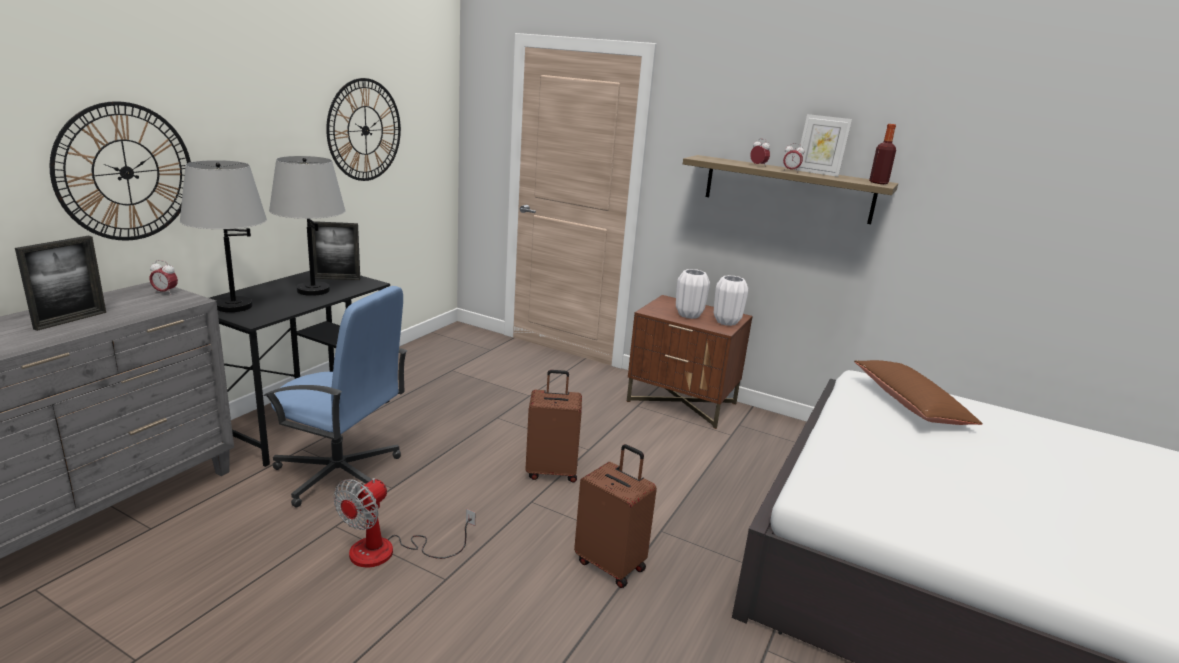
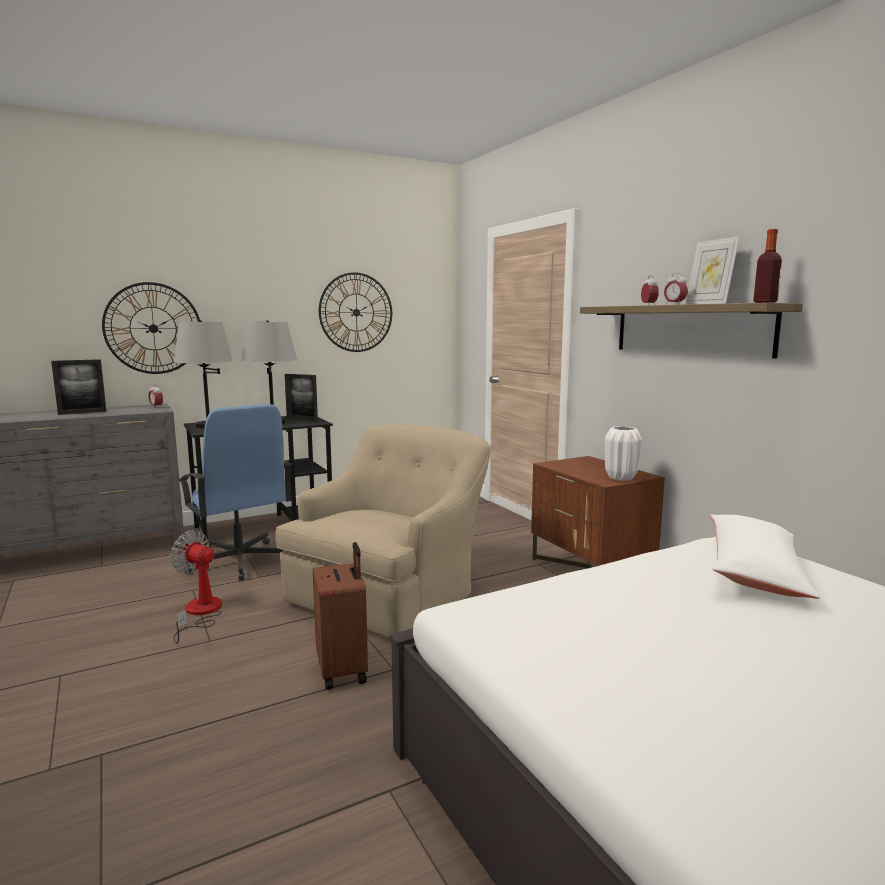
camera: 35 degrees right, 10 degrees down
fan [333,478,475,568] -> fan turned 60 degrees clockwise [170,530,222,644]
brown suitcase [525,370,582,483] -> beige armchair [275,424,491,638]
white vase [676,269,710,319] -> none
brown pillow [854,360,983,425] -> white pillow [710,515,820,599]

